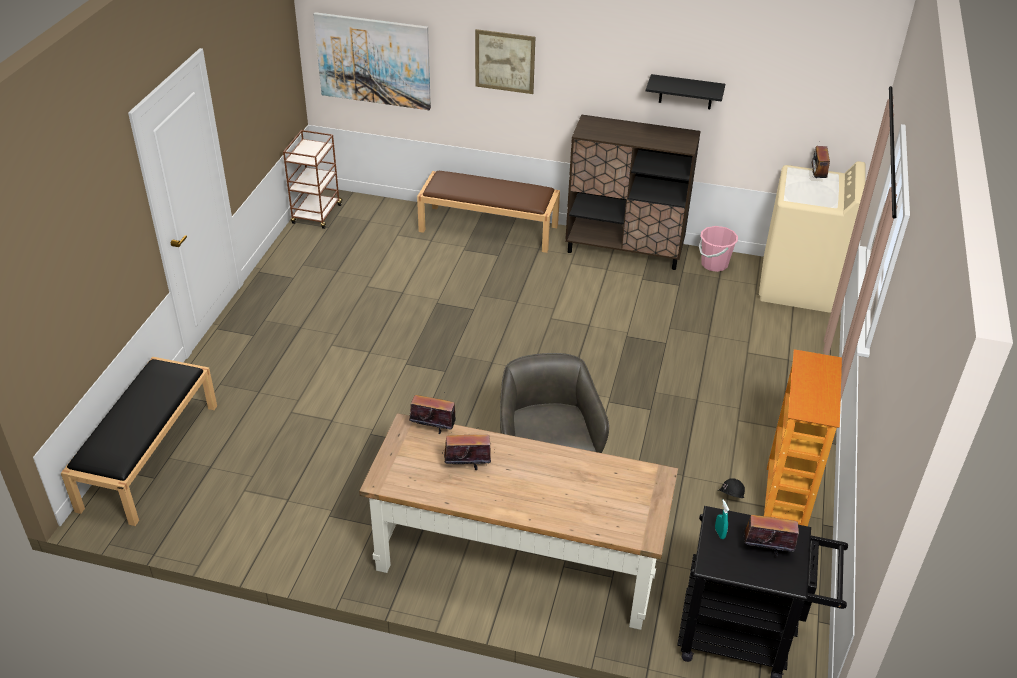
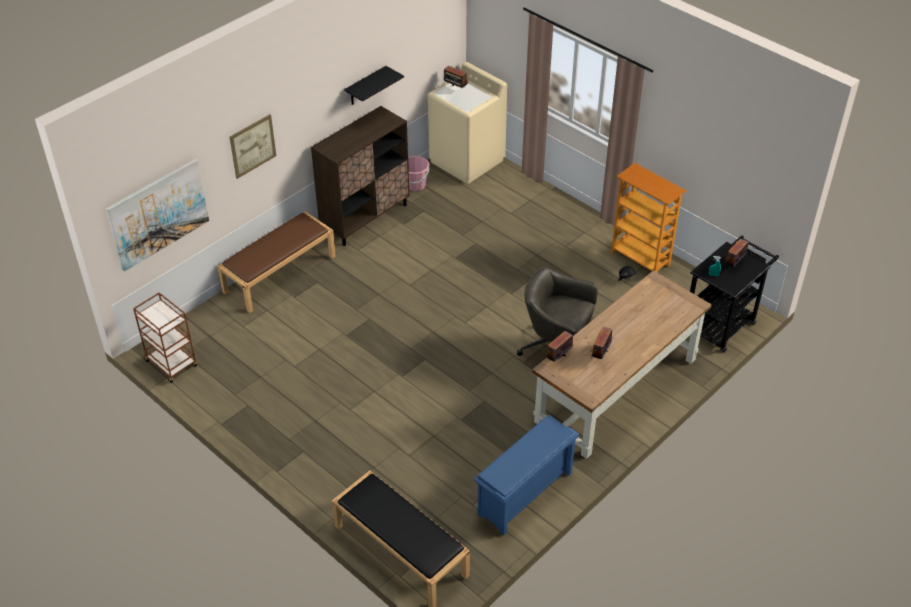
camera: 60 degrees left, 5 degrees up
none -> blue shoe rack [474,415,579,536]

